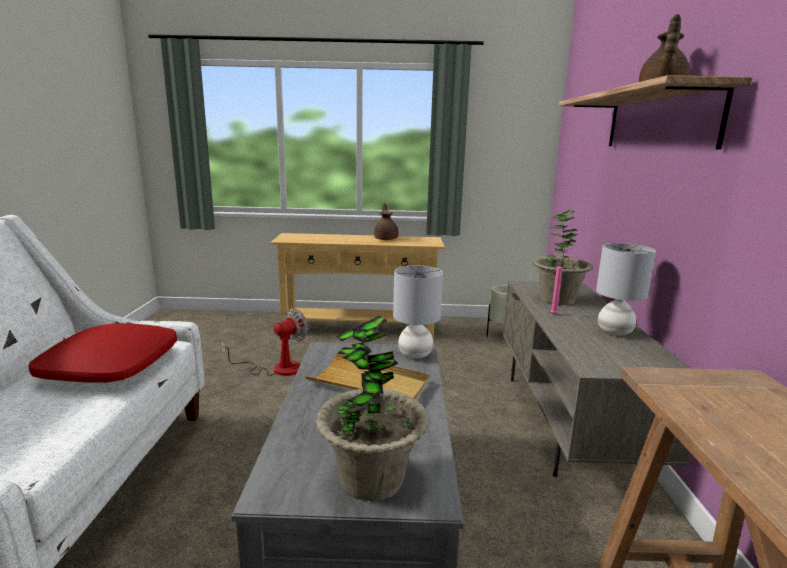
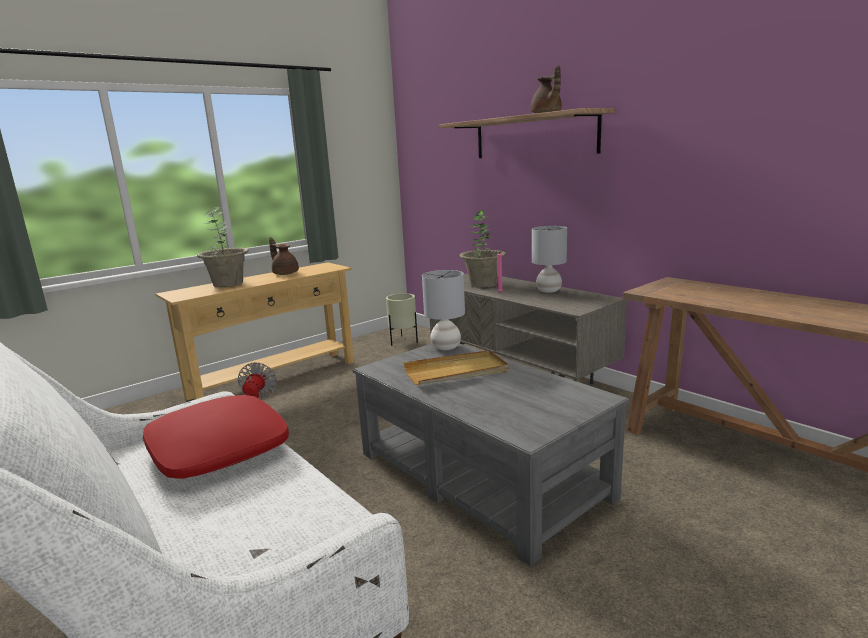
camera: 40 degrees left, 0 degrees up
potted plant [316,315,429,501] -> potted plant moved to [197,207,249,287]

